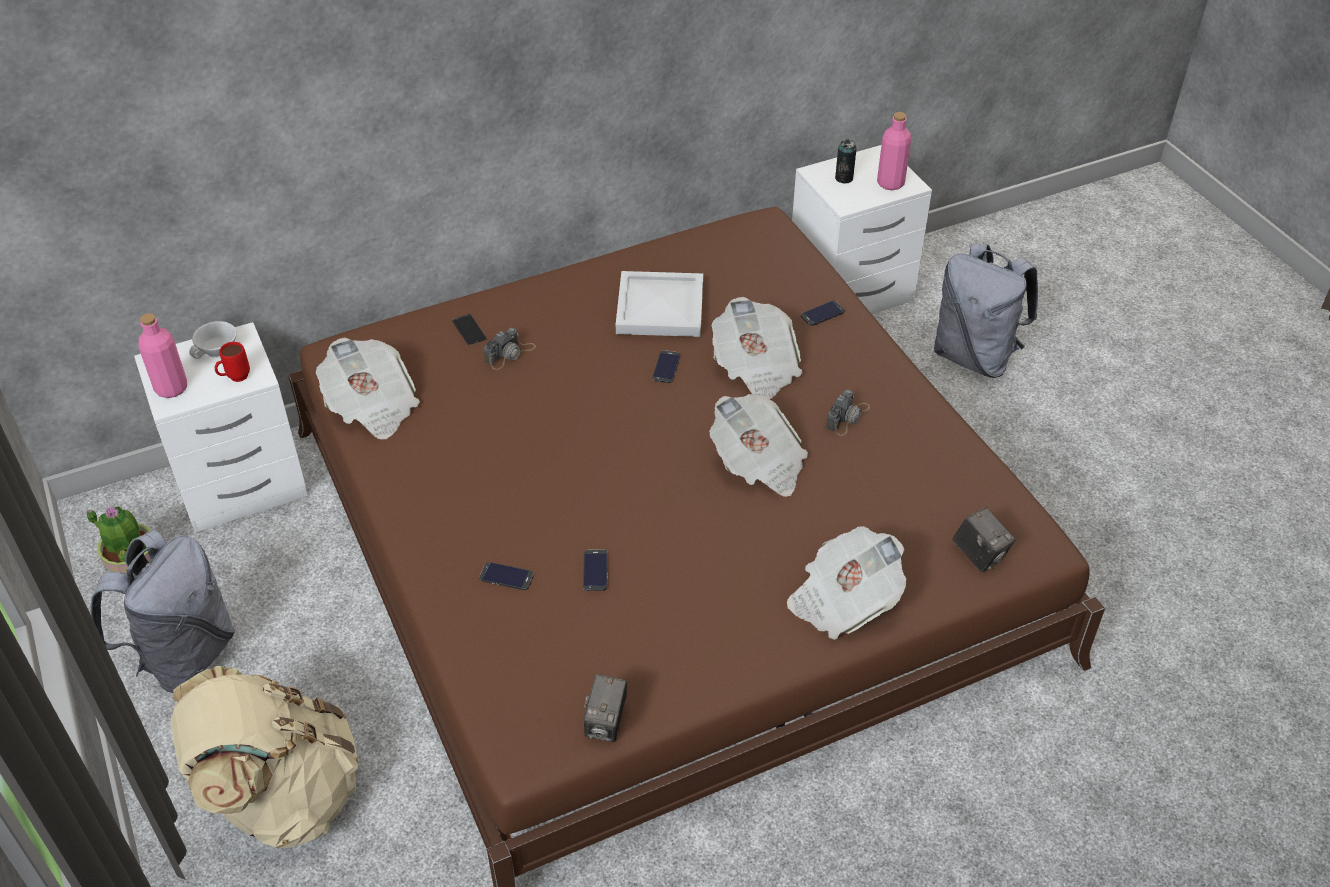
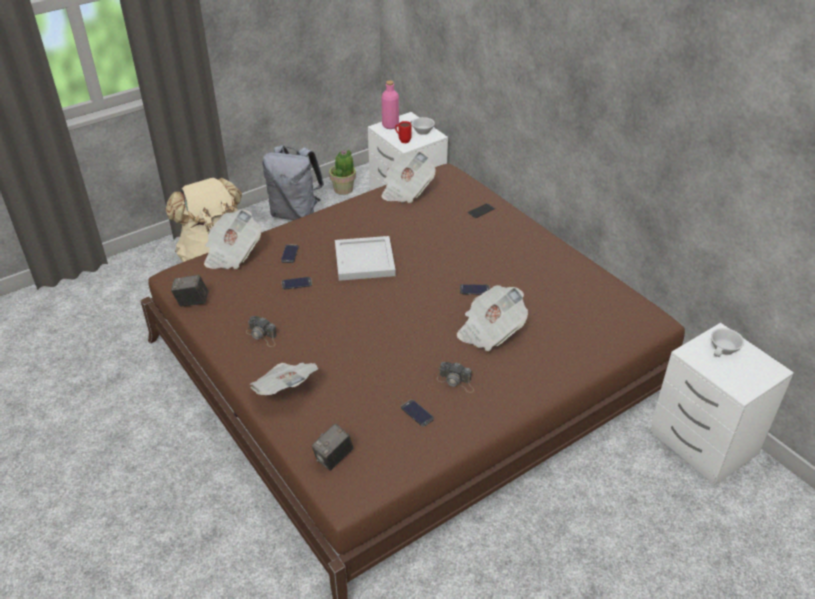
camera: 80 degrees right, 5 degrees down
camera [484,328,536,370] -> camera moved to [246,316,277,347]
white tray [616,271,703,337] -> white tray moved to [335,236,396,281]
newspaper [709,394,808,497] -> newspaper moved to [204,210,261,269]
phone [801,301,845,326] -> phone moved to [401,399,434,427]
can [835,139,857,183] -> white cup [711,328,744,357]
pink bottle [877,112,911,190] -> none
grey backpack [934,244,1038,378] -> none

